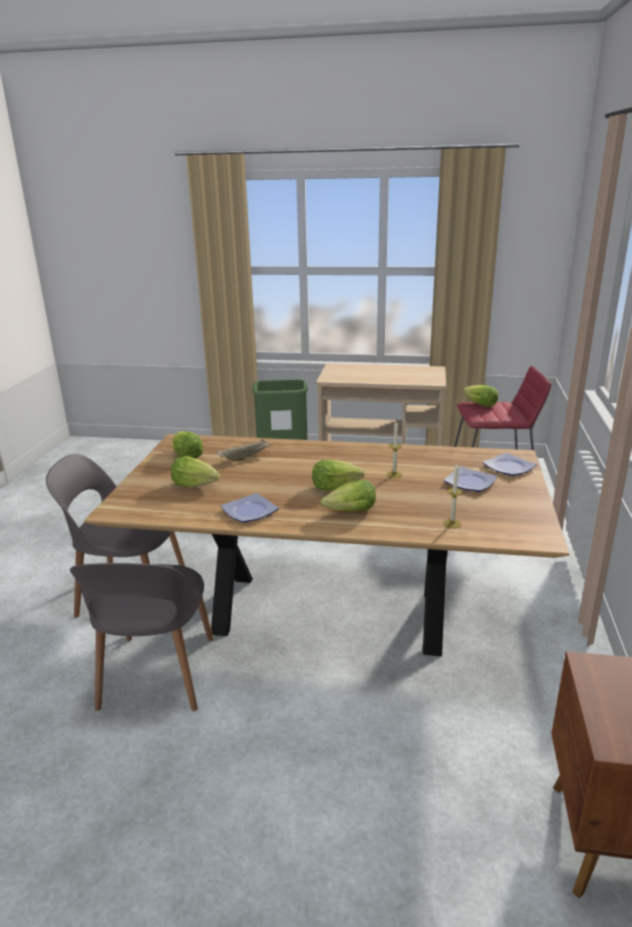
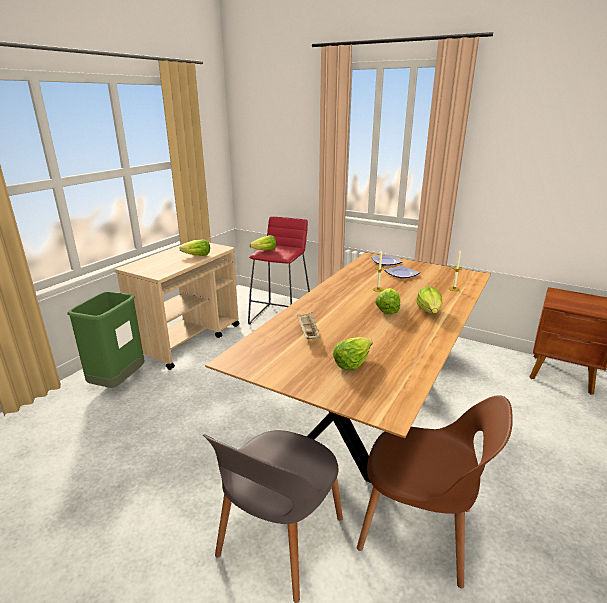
camera: 70 degrees left, 0 degrees up
grey chair [70,563,214,711] -> brown chair [357,395,513,588]
lettuce [173,431,203,458] -> lettuce moved to [179,239,210,256]
plate [221,493,279,523] -> none

